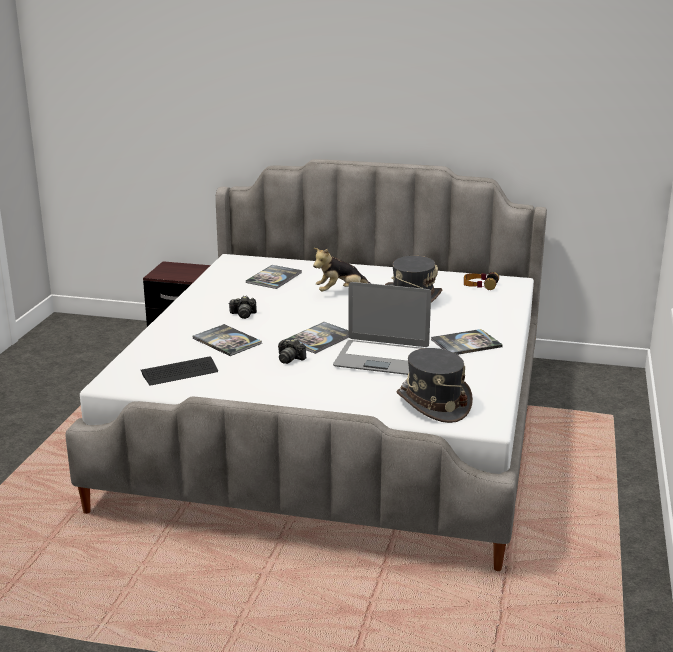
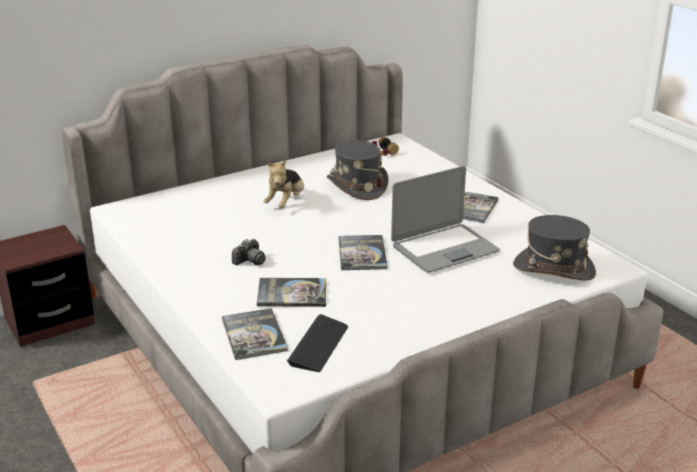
camera: 45 degrees left, 5 degrees up
book [246,265,302,289] -> book moved to [222,308,288,360]
camera [278,339,306,364] -> none

